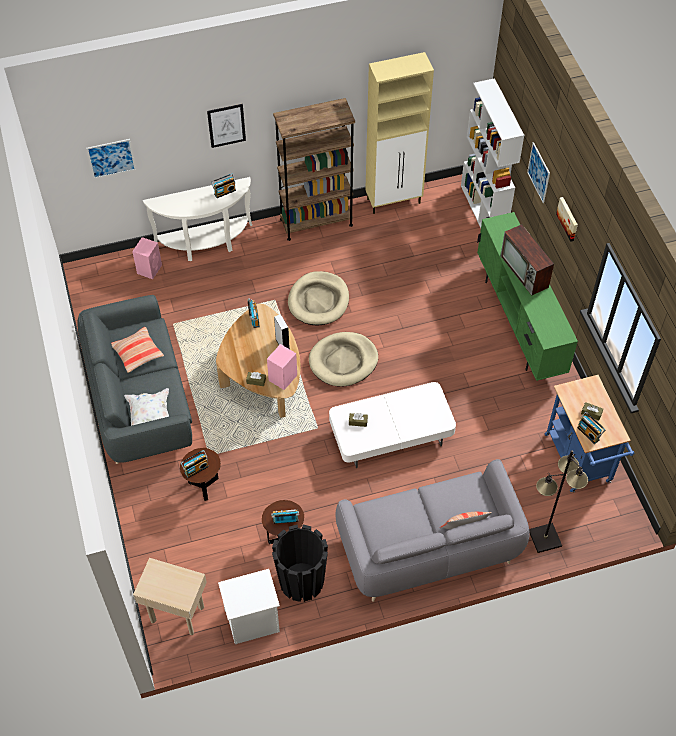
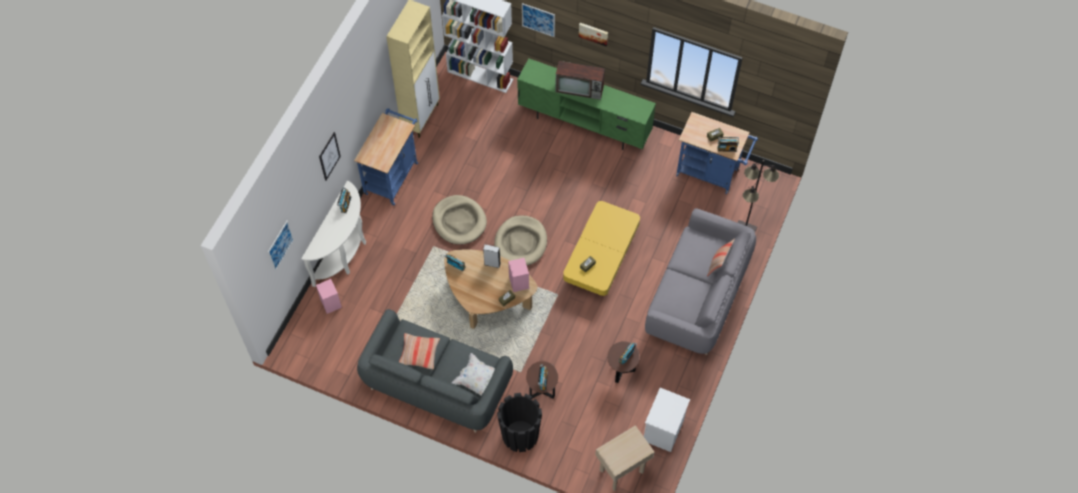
camera: 50 degrees left, 5 degrees up
black planter [272,525,328,602] -> black planter moved to [497,393,542,452]
brown bookcase [273,98,355,241] -> blue cart [354,108,418,205]
white coffee table [329,382,456,468] -> yellow coffee table [563,201,640,296]

